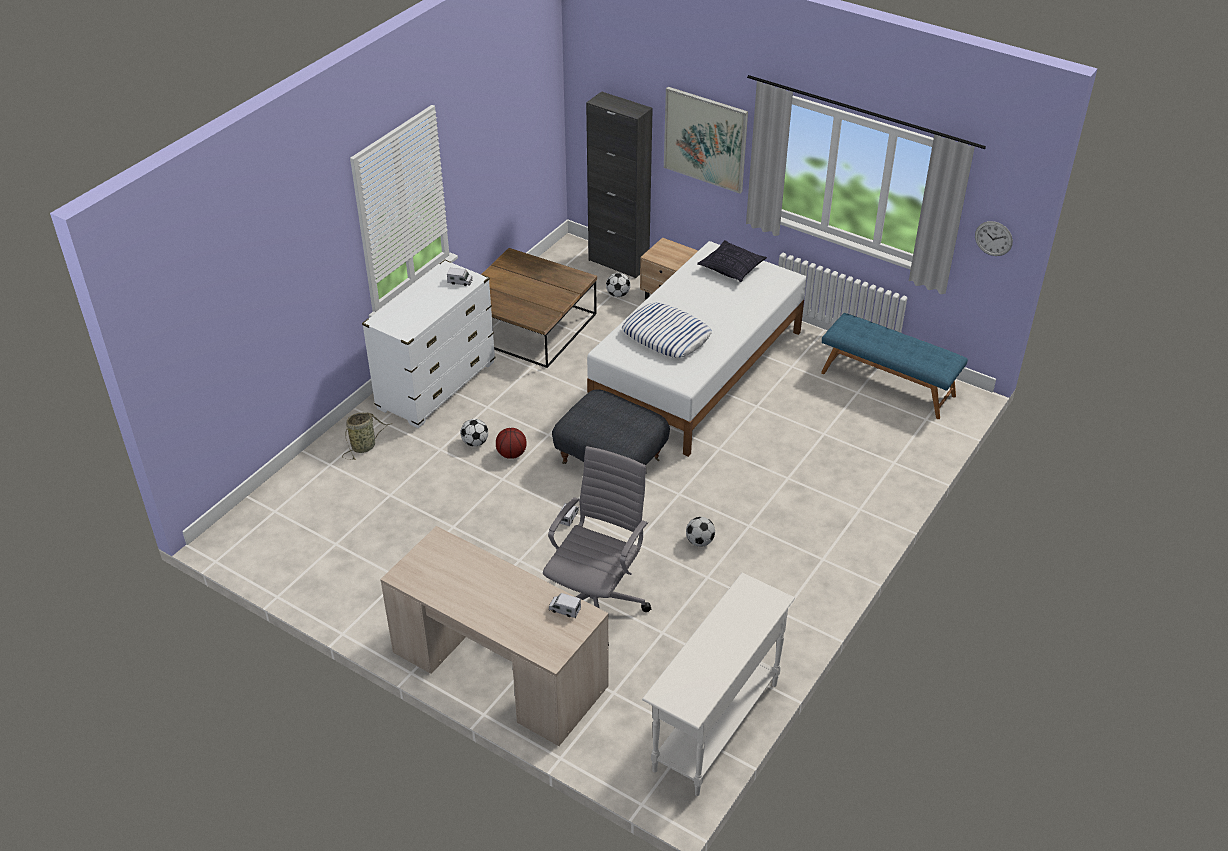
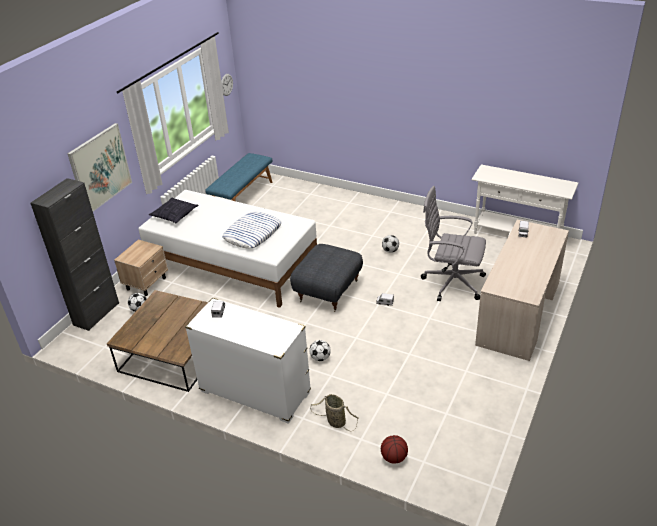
camera: 95 degrees left, 5 degrees down
basketball [496,428,526,459] -> basketball moved to [381,435,408,464]

